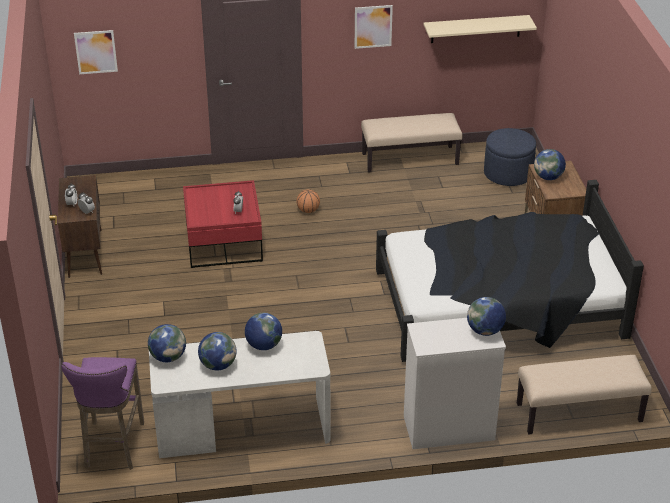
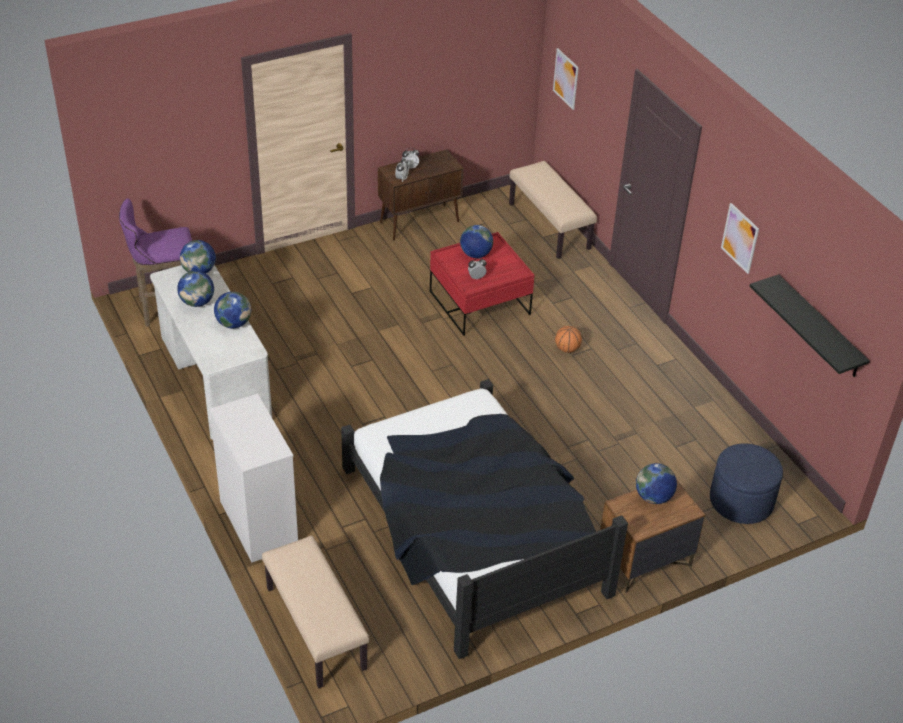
camera: 70 degrees right, 5 degrees up
beige bench [361,113,462,172] -> beige bench moved to [509,161,597,259]
beige shelf [423,15,537,43] -> black shelf [750,274,870,377]
globe [467,297,506,336] -> globe moved to [460,225,493,258]

